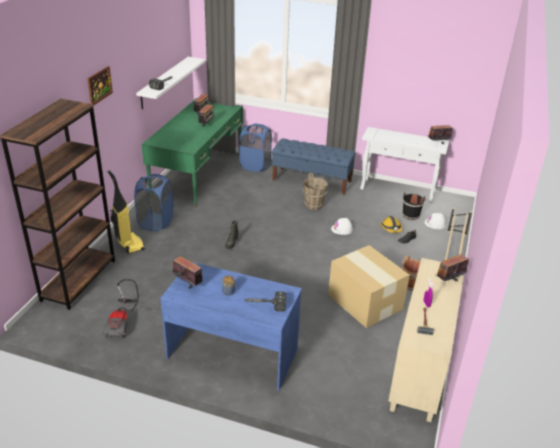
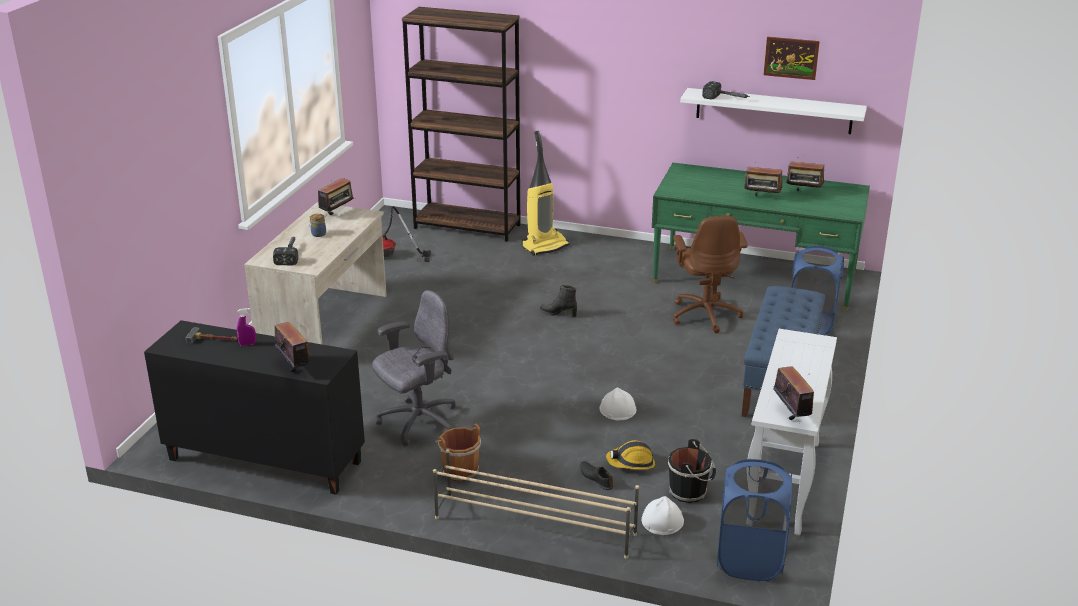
camera: 90 degrees right, 5 degrees down
picture [87,66,113,106] -> picture moved to [764,37,820,80]
blue laundry basket [134,174,173,231] -> blue laundry basket moved to [717,459,792,581]
blue desk [160,262,302,391] -> beige desk [244,202,387,345]
brown bucket [303,173,328,210] -> none
cardboard box [328,245,410,328] -> grey office chair [372,290,456,446]
beige cabinet [389,258,464,422] -> black cabinet [144,320,365,495]
none -> brown office chair [673,216,748,333]

